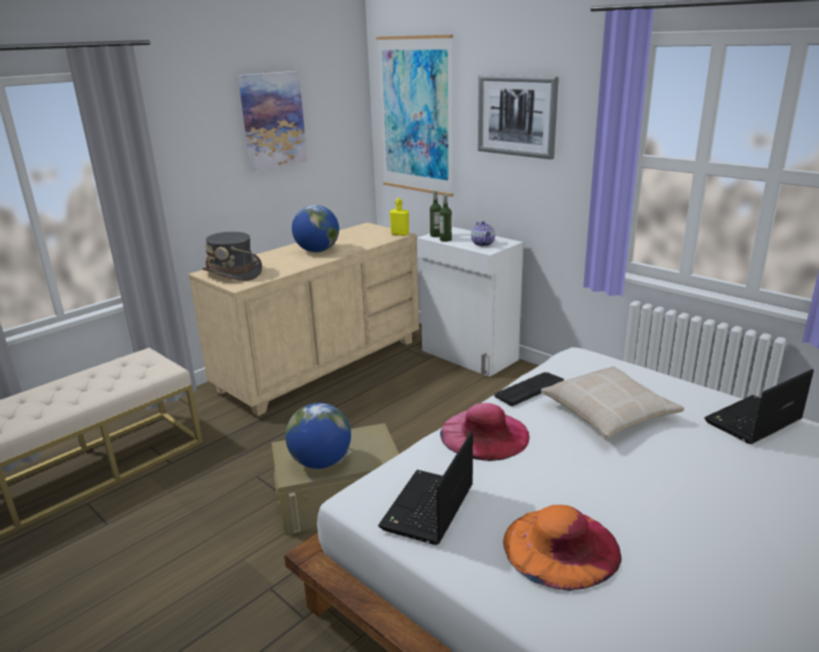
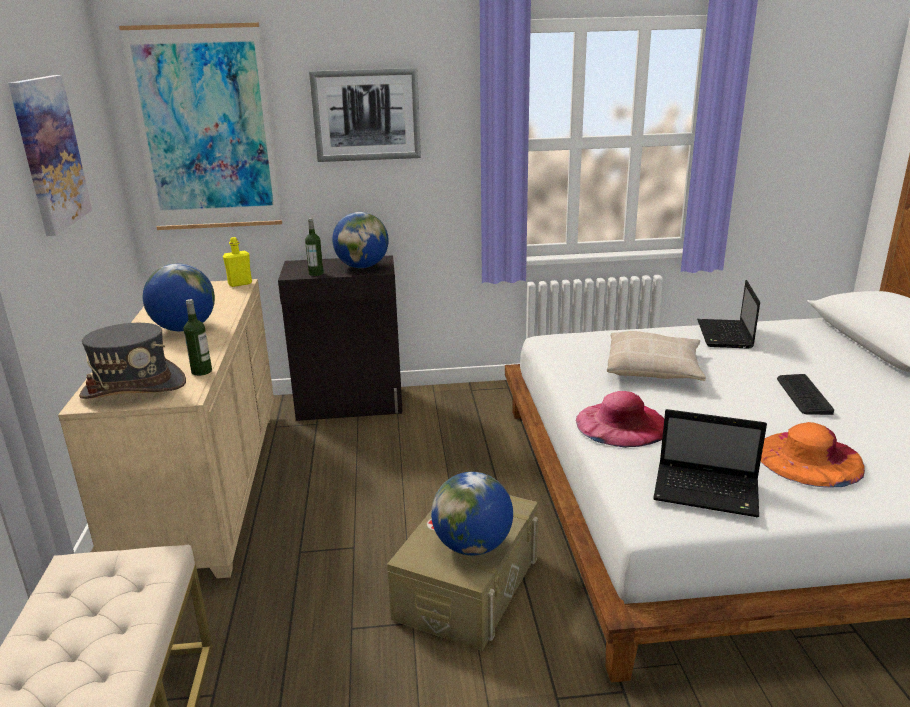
camera: 50 degrees left, 0 degrees up
laptop [378,432,473,545] -> laptop turned 45 degrees counterclockwise [653,409,767,517]
white cabinet [417,227,523,377] -> black cabinet [278,255,402,421]
bottle [430,191,442,237] -> bottle moved to [184,299,212,376]
teapot [471,221,495,246] -> globe [332,212,389,268]
keyboard [494,372,564,406] -> keyboard moved to [777,374,834,415]

